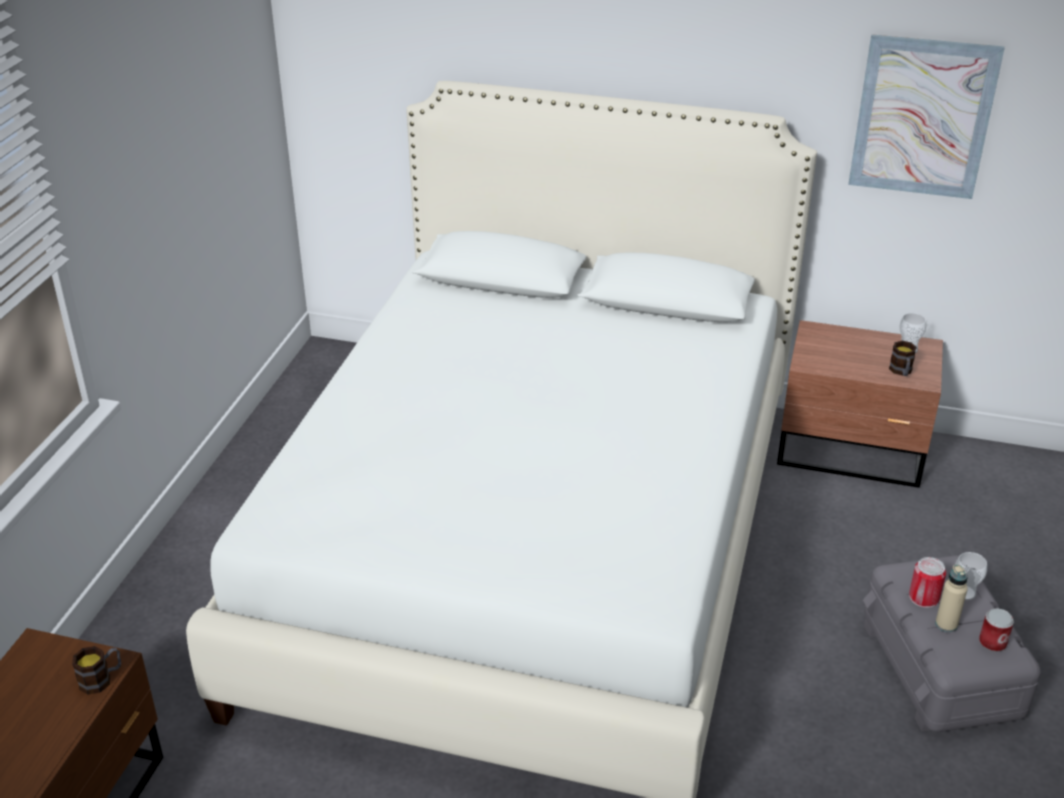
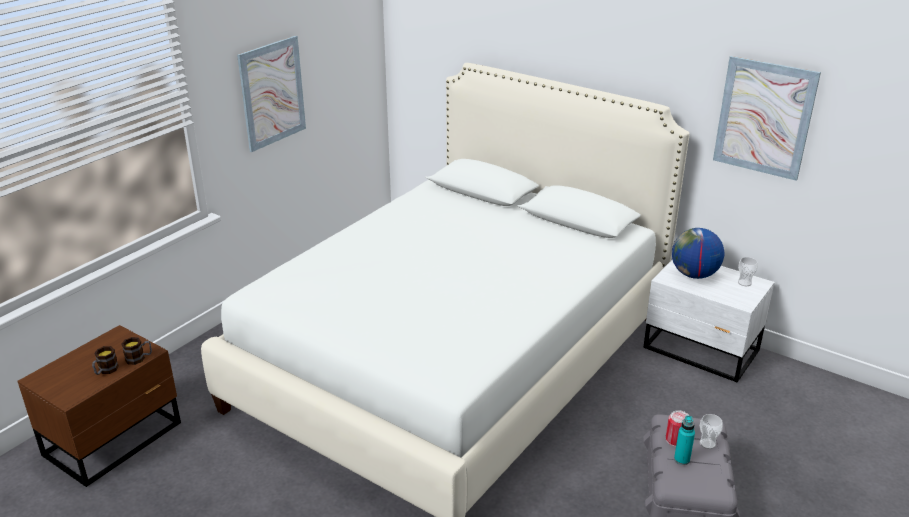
camera: 20 degrees right, 5 degrees down
brown nightstand [777,320,943,488] -> white nightstand [643,260,775,382]
mug [889,341,917,376] -> mug moved to [92,346,119,375]
beige bottle [935,565,968,632] -> turquoise bottle [674,415,695,465]
can [979,608,1014,652] -> none
none -> picture [237,36,306,152]
none -> globe [672,228,724,279]

